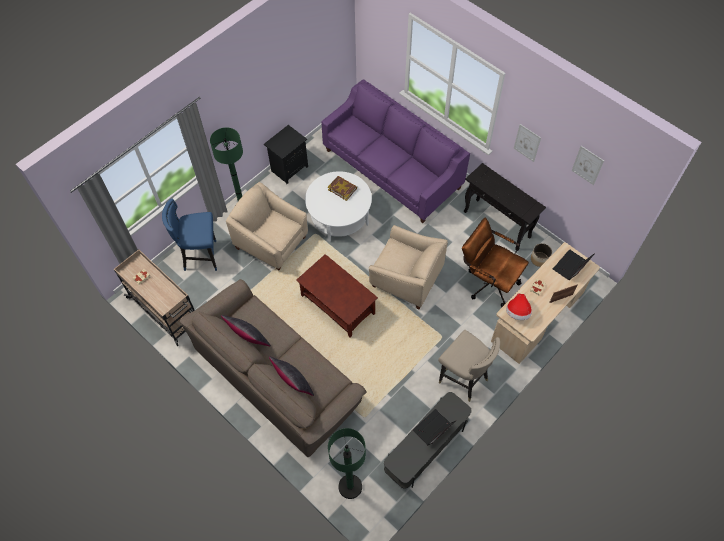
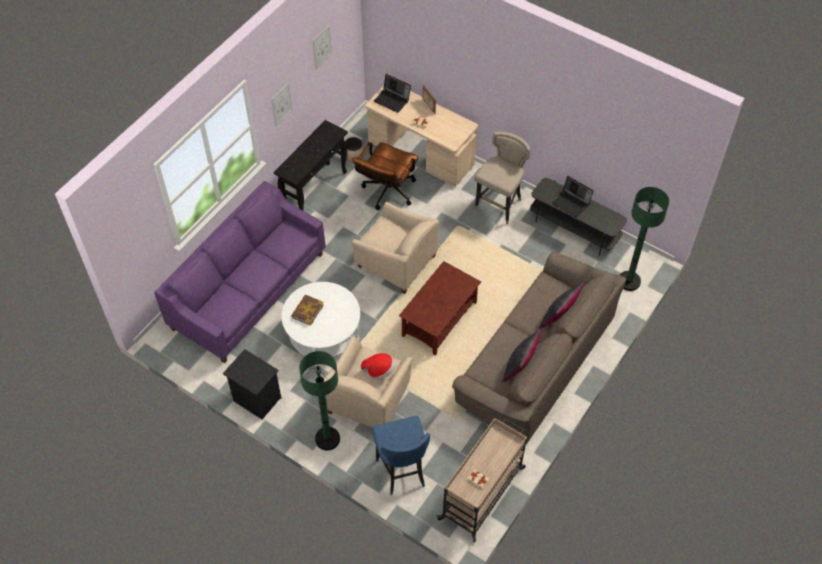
camera: 100 degrees left, 5 degrees down
beige armchair [369,225,448,309] -> beige armchair turned 105 degrees clockwise [352,202,439,294]
hat [506,293,532,320] -> hat moved to [361,353,395,379]

